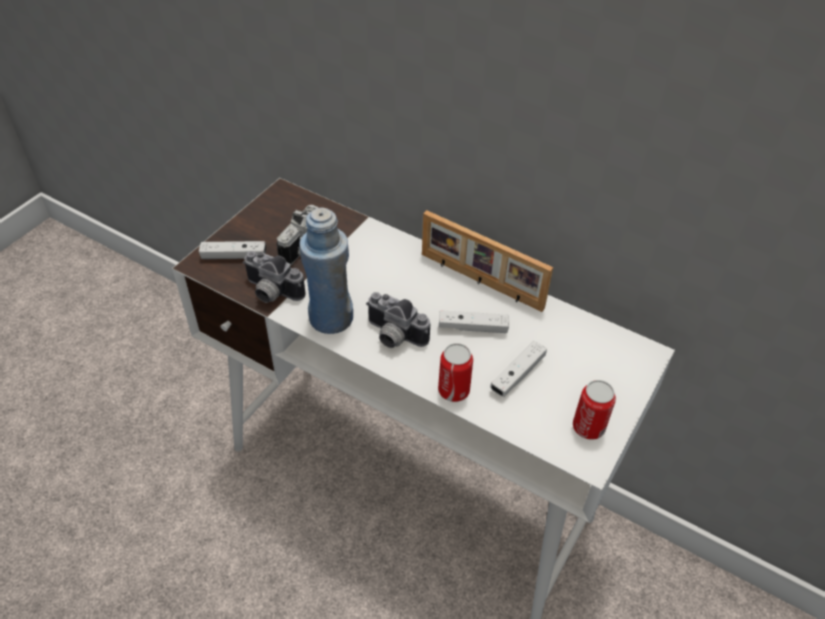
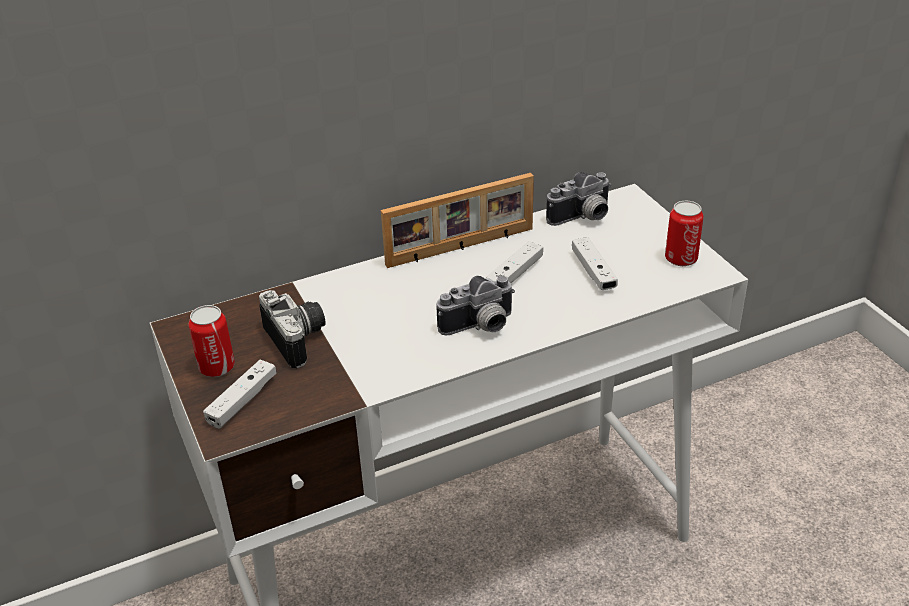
camera: 55 degrees left, 10 degrees down
camera [243,251,305,303] -> camera moved to [546,172,611,226]
blue bottle [299,208,353,334] -> none
can [438,343,473,402] -> can moved to [188,305,235,377]

